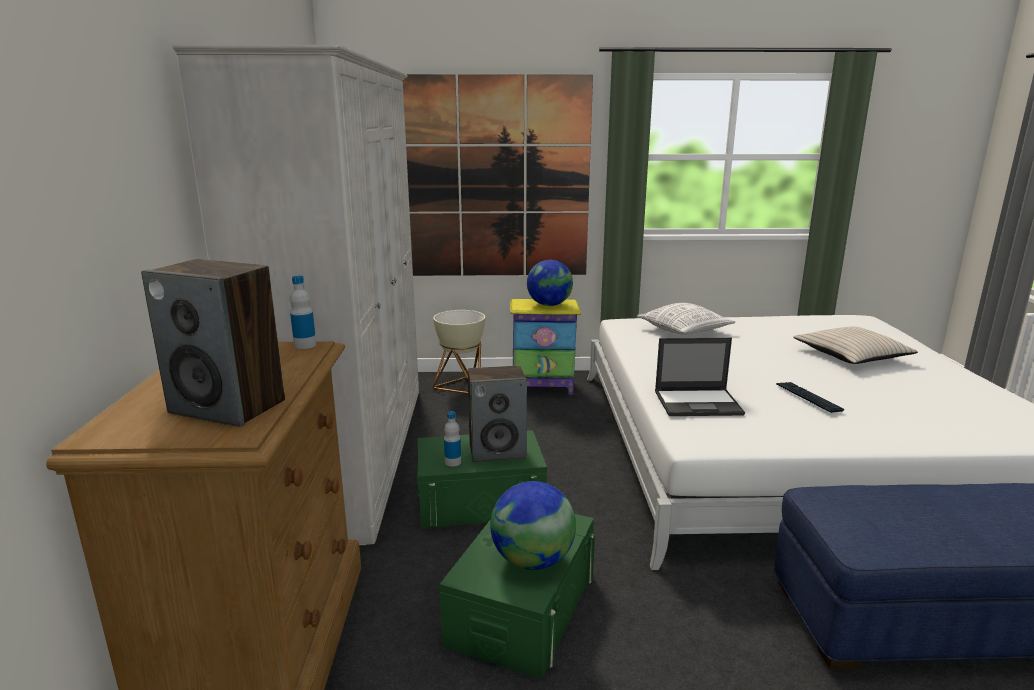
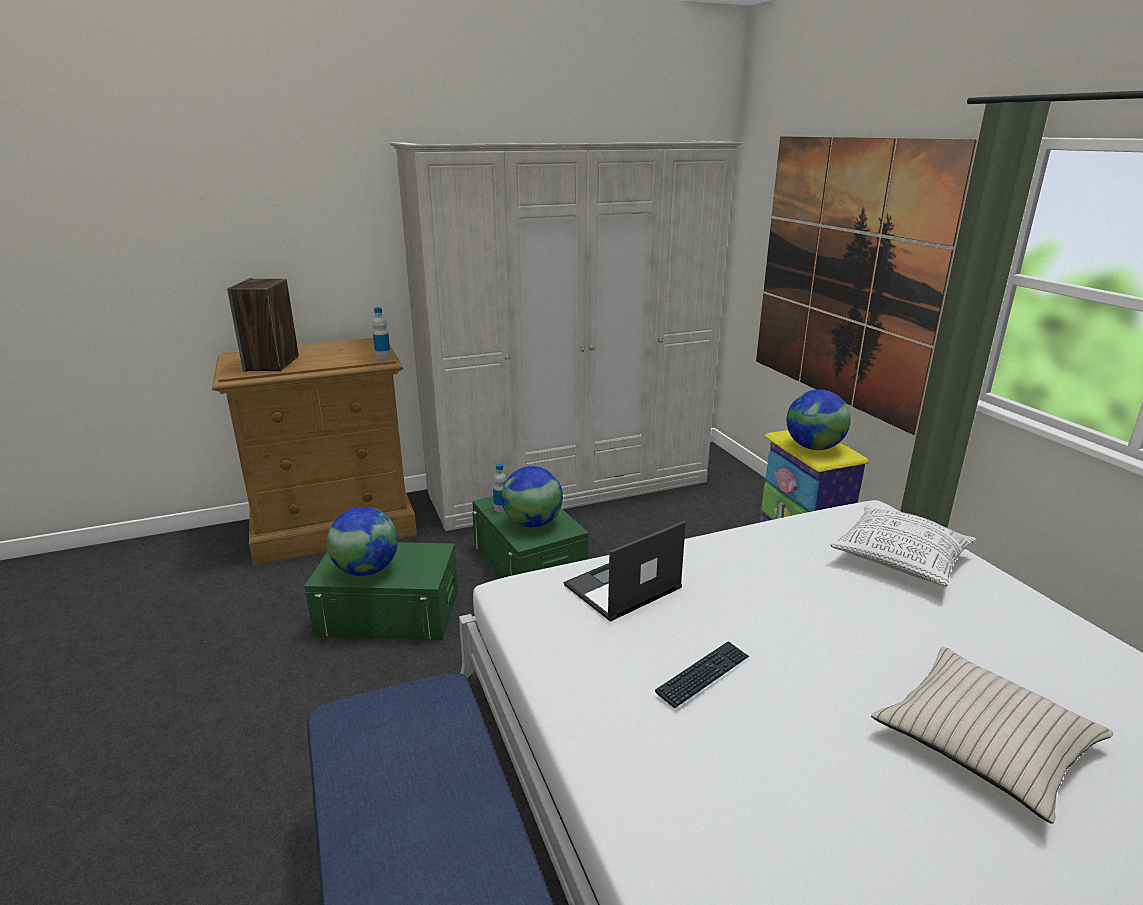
camera: 70 degrees right, 5 degrees up
planter [433,310,486,394] -> none
speaker [468,366,527,462] -> globe [501,466,563,528]
laptop [655,338,745,416] -> laptop turned 75 degrees clockwise [564,521,686,622]

